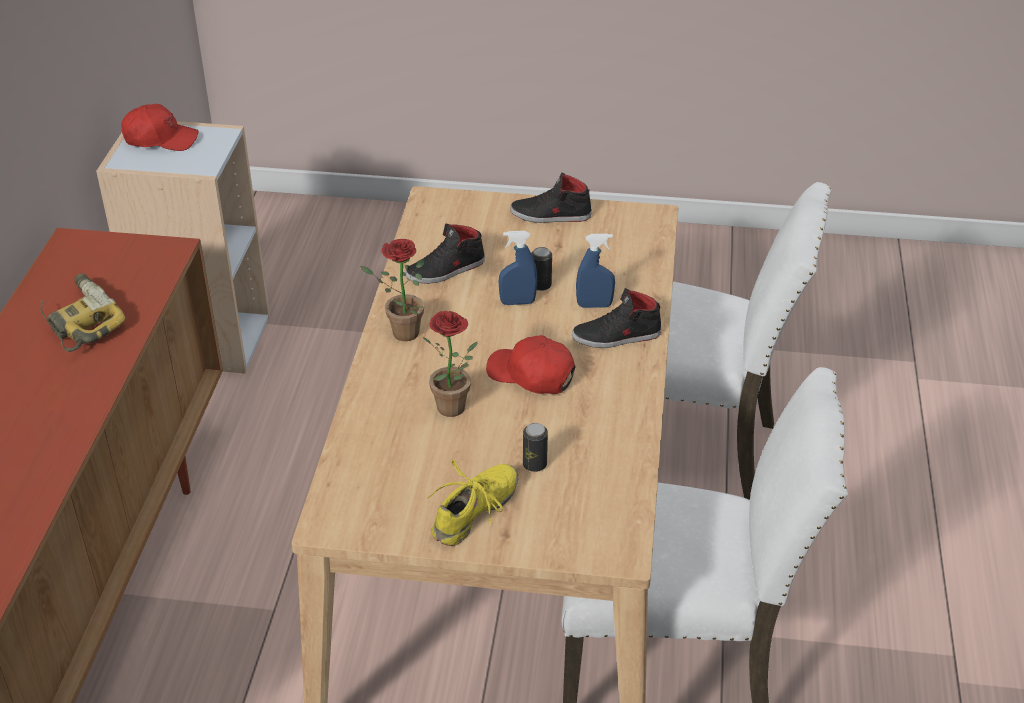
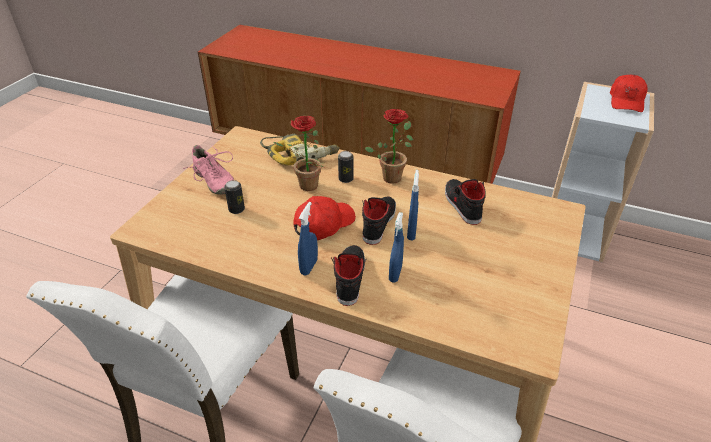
camera: 105 degrees right, 0 degrees up
power drill [40,274,125,352] -> power drill moved to [260,133,340,165]
yellow shoe [427,460,518,546] -> pink shoe [183,145,234,195]
black shoe [510,172,592,223] -> black shoe moved to [362,197,396,245]
can [531,247,552,291] -> can moved to [338,151,354,183]
none -> blue spray bottle [298,202,318,276]

